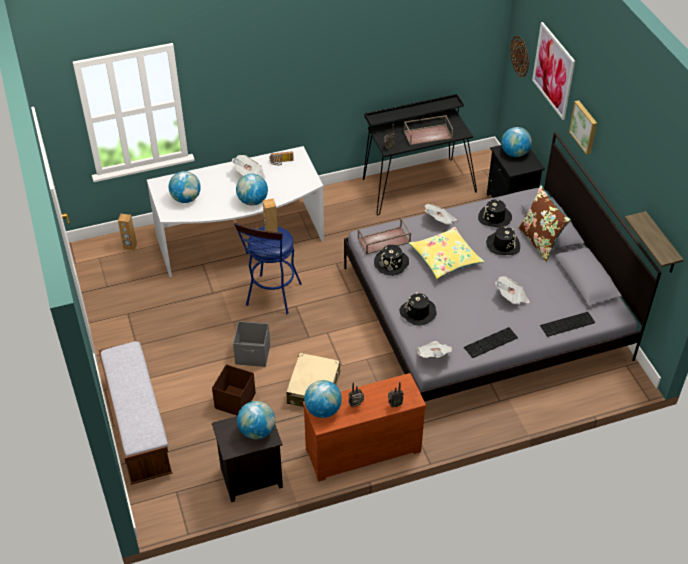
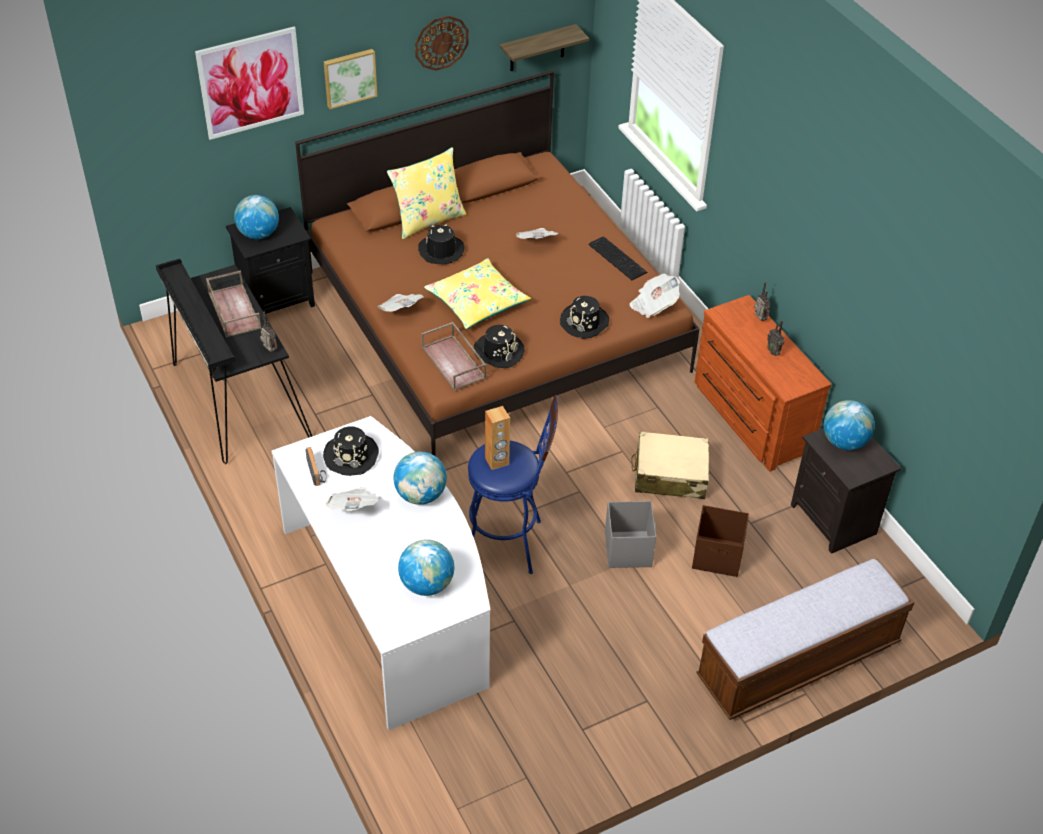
camera: 100 degrees left, 0 degrees up
brown speaker [118,214,137,251] -> none
globe [304,380,342,418] -> none
grey bed [344,131,662,402] -> brown bed [295,70,699,456]
black hat [478,199,512,228] -> black hat moved to [323,426,379,476]
wall clock [510,36,529,77] -> wall clock moved to [415,16,469,71]
brown pillow [518,185,571,262] -> yellow pillow [387,147,467,239]
keyboard [540,312,595,337] -> none

